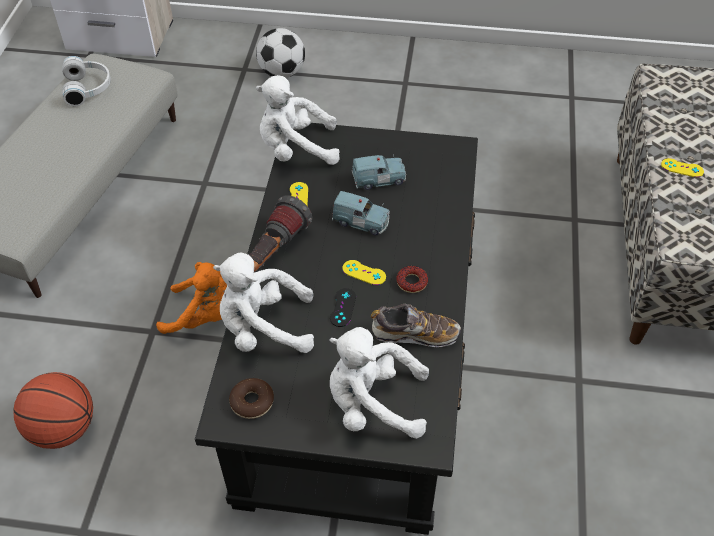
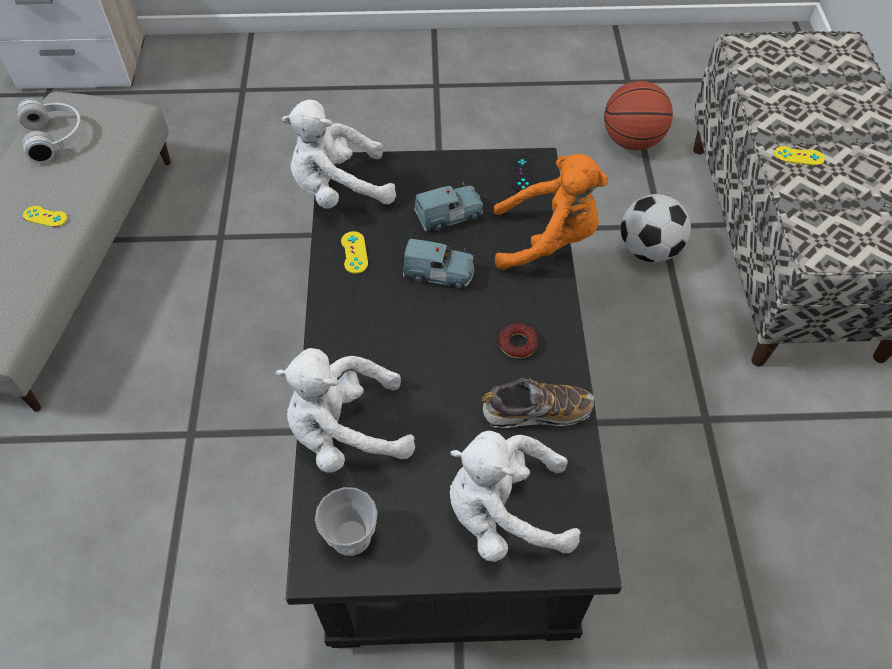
camera: 10 degrees left, 5 degrees up
basketball [13,372,93,449] -> basketball moved to [604,81,673,150]
orange plush toy [156,262,227,334] -> orange plush toy moved to [493,154,608,270]
donut [229,378,274,419] -> cup [315,487,378,556]
flashlight [249,195,313,272] -> none
football [256,28,305,78] -> football moved to [621,194,691,262]
black game controller [330,288,356,327] -> black game controller moved to [511,155,534,192]
yellow game controller [342,260,386,285] -> yellow game controller moved to [23,206,67,227]

